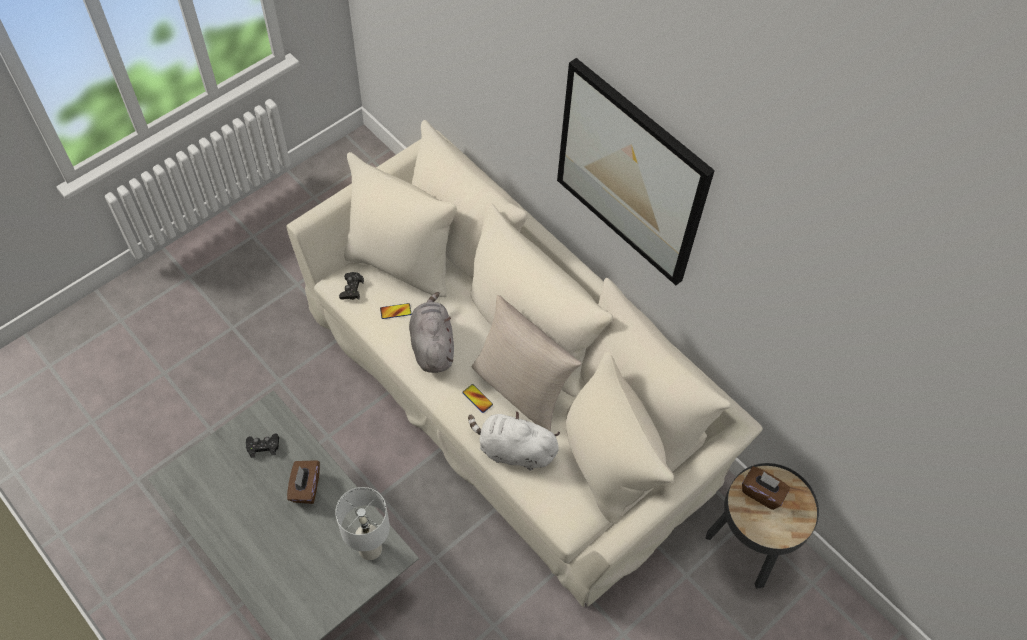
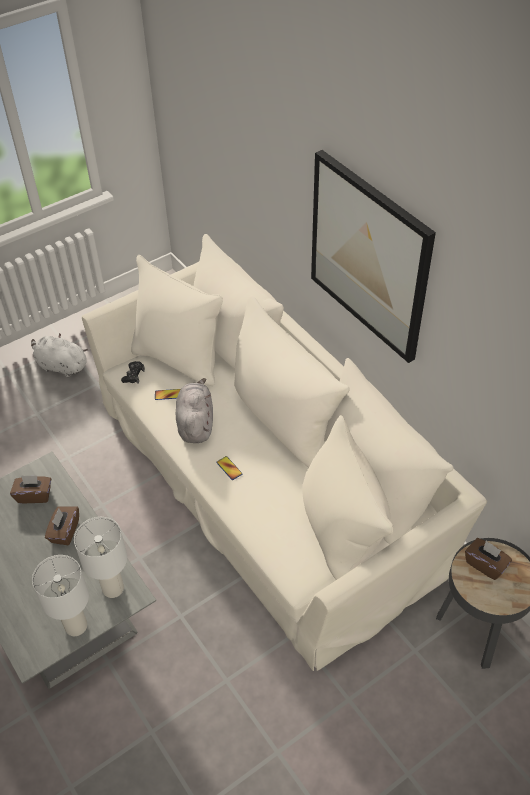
camera: 10 degrees right, 10 degrees down
black game controller [246,433,279,458] -> brown tissue box [10,475,51,504]
white plush toy [468,411,560,470] -> white plush toy moved to [31,333,88,377]
beige pillow [471,295,582,432] -> none
none -> white table lamp [32,555,89,636]

